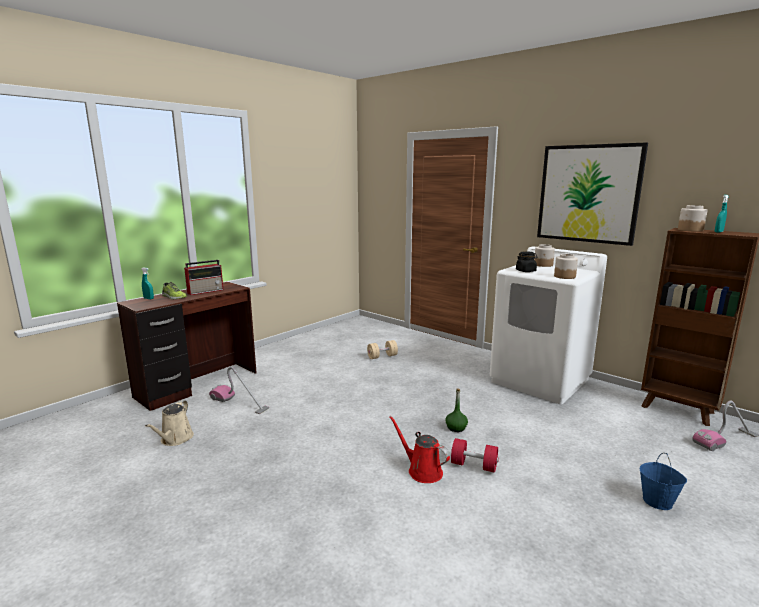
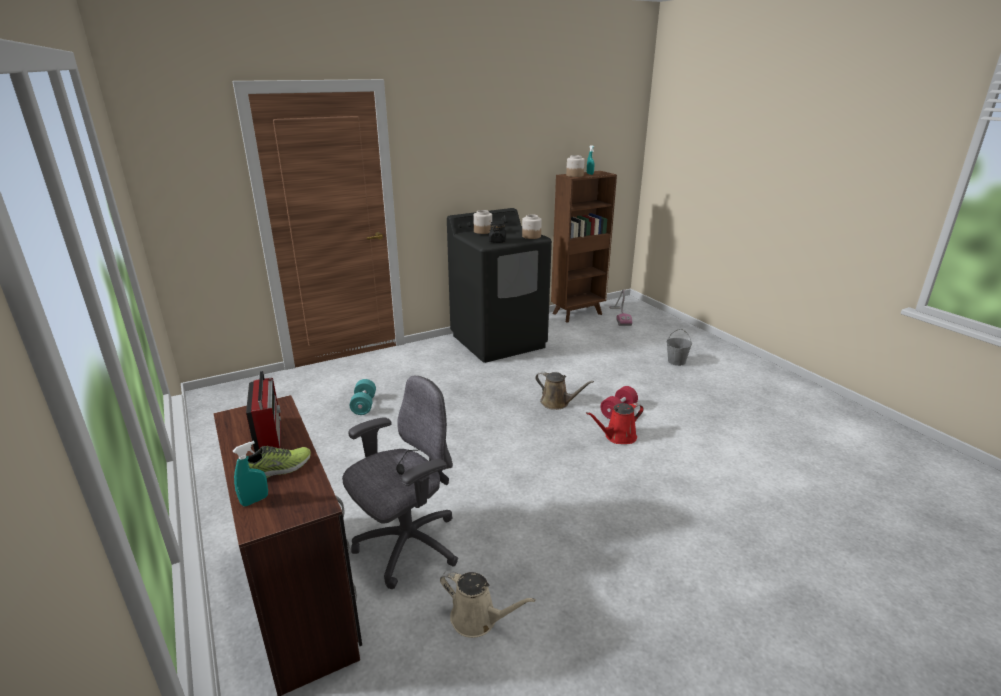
camera: 70 degrees left, 10 degrees up
vacuum cleaner [209,367,269,414] -> grey office chair [342,376,458,589]
beige dumbbell [367,340,398,359] -> turquoise dumbbell [350,379,376,415]
green bottle [445,389,468,432] -> brown watering can [535,371,594,410]
white washing machine [490,246,607,404] -> black washing machine [447,208,552,363]
picture [537,142,648,246] -> none
blue bucket [640,453,687,510] -> grey bucket [667,329,692,366]

